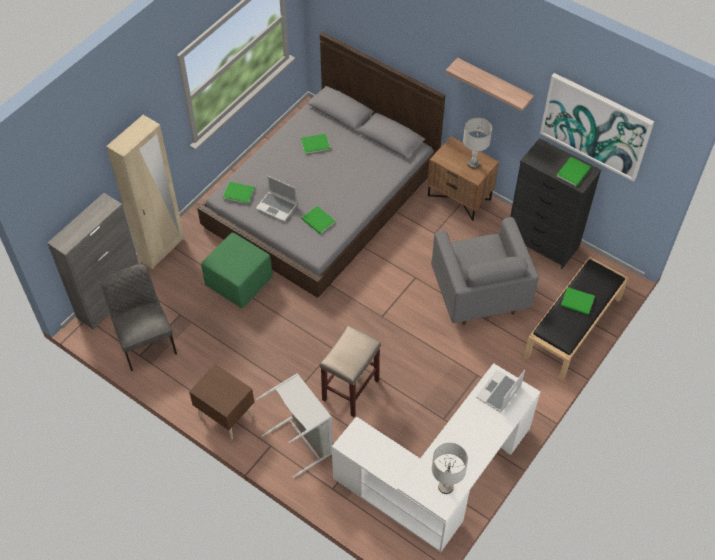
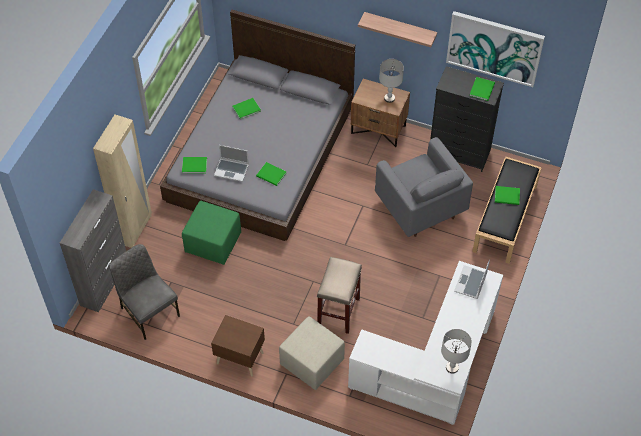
camera: 15 degrees left, 0 degrees up
grey laundry basket [256,373,333,478] -> beige ottoman [279,317,345,390]

